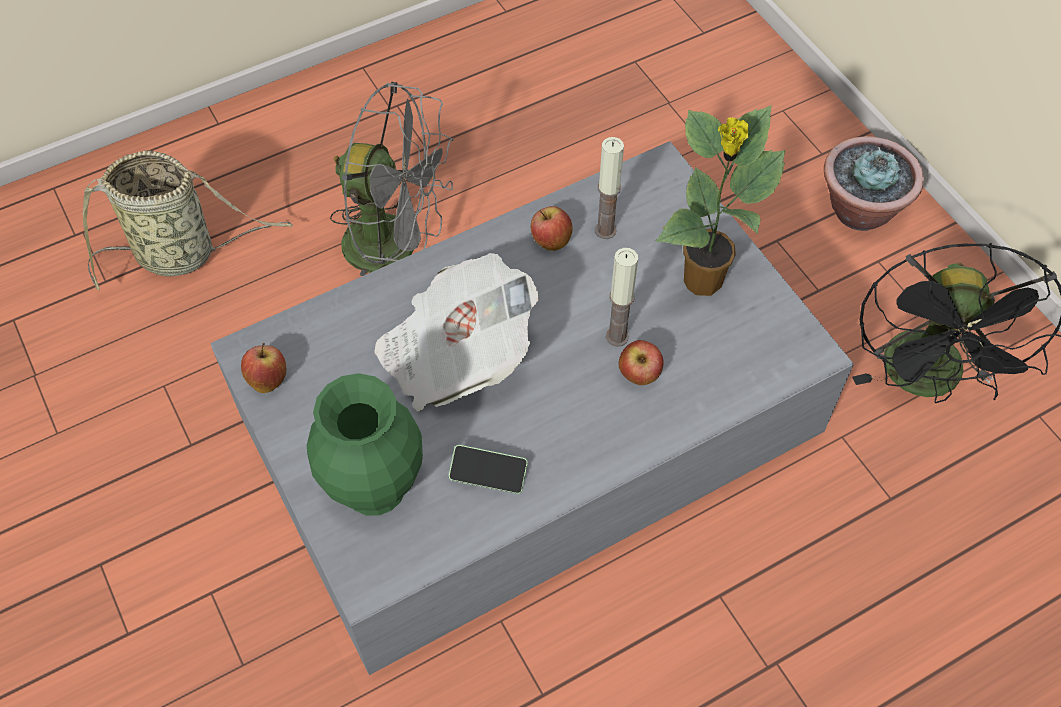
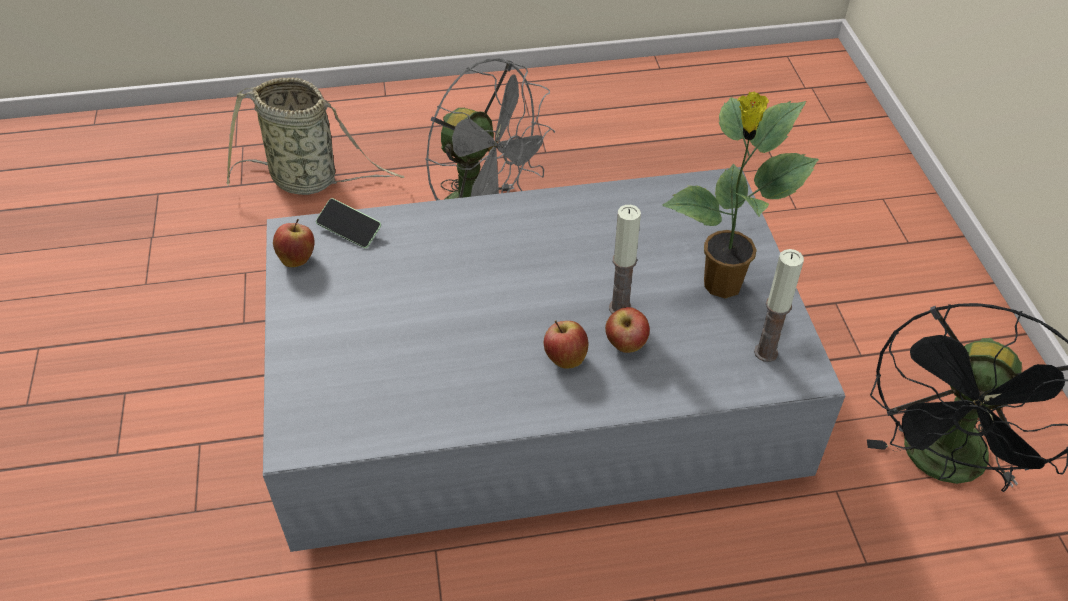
camera: 20 degrees right, 10 degrees down
green vase [307,373,423,516] -> none
newspaper [374,253,539,412] -> none
phone [449,445,528,494] -> phone moved to [316,198,381,248]
apple [531,206,573,251] -> apple moved to [544,320,589,369]
candle [595,137,624,239] -> candle moved to [754,249,804,362]
potted plant [824,136,924,231] -> none

